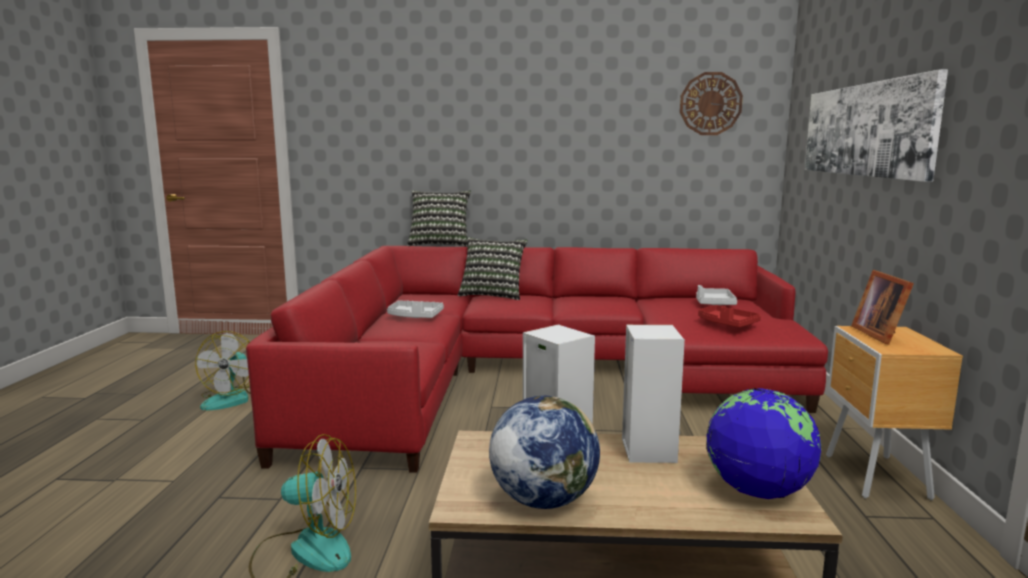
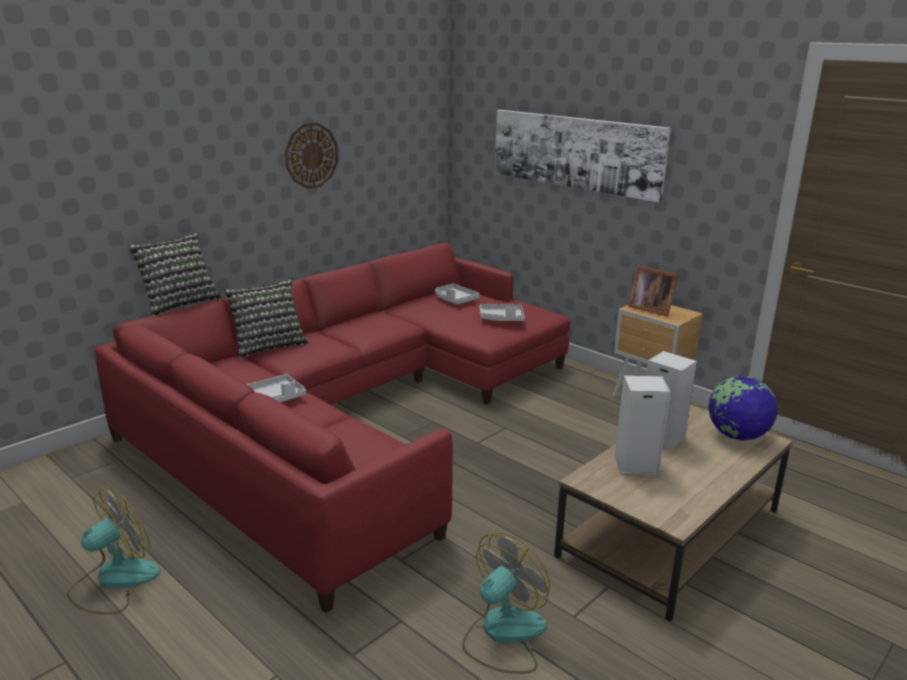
camera: 50 degrees left, 10 degrees up
fan [195,331,251,410] -> fan turned 90 degrees counterclockwise [67,487,160,614]
globe [489,396,600,509] -> none
wall clock [680,72,743,135] -> wall clock moved to [285,123,338,189]
red tray [698,305,761,328] -> grey tray [480,304,525,321]

